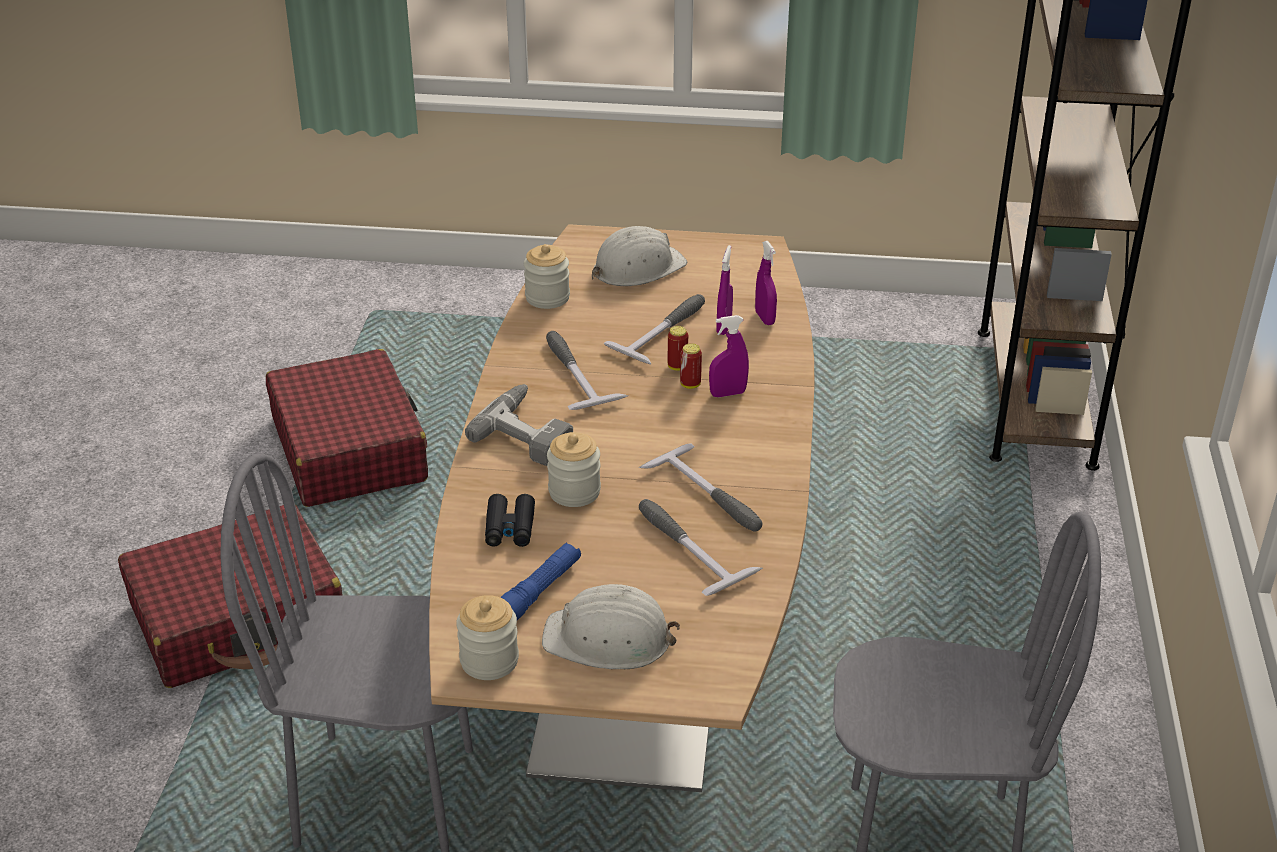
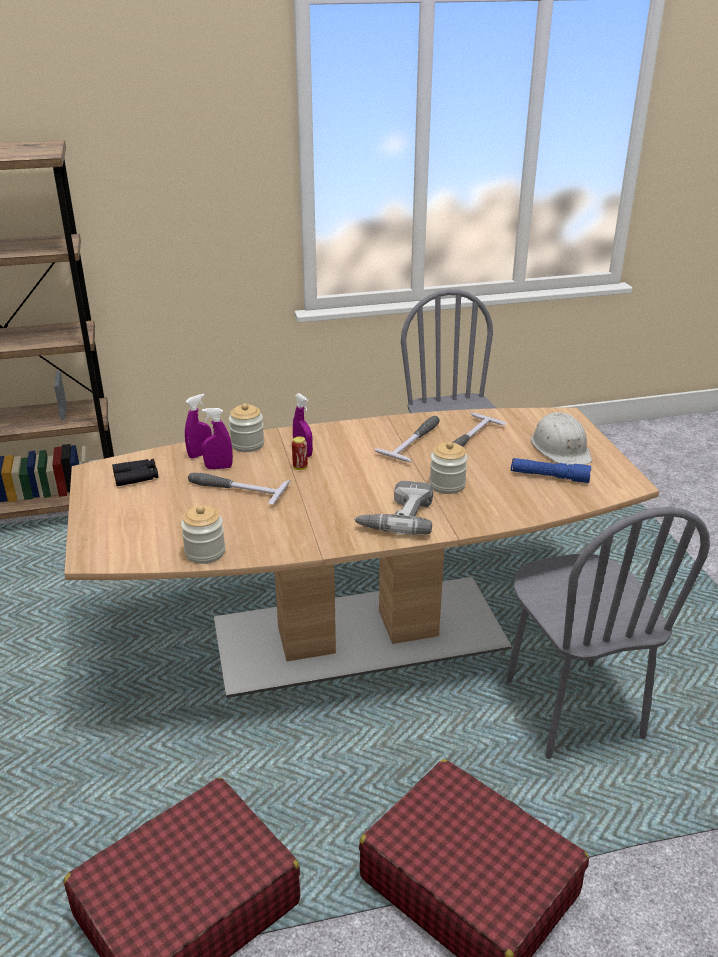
camera: 110 degrees left, 5 degrees down
jar [456,595,519,680] -> jar moved to [229,403,264,452]
black binoculars [485,494,535,547] -> black binoculars moved to [112,459,158,486]
hammer [546,331,628,410] -> none
white hard hat [592,226,687,286] -> none
can [668,326,688,371] -> none

